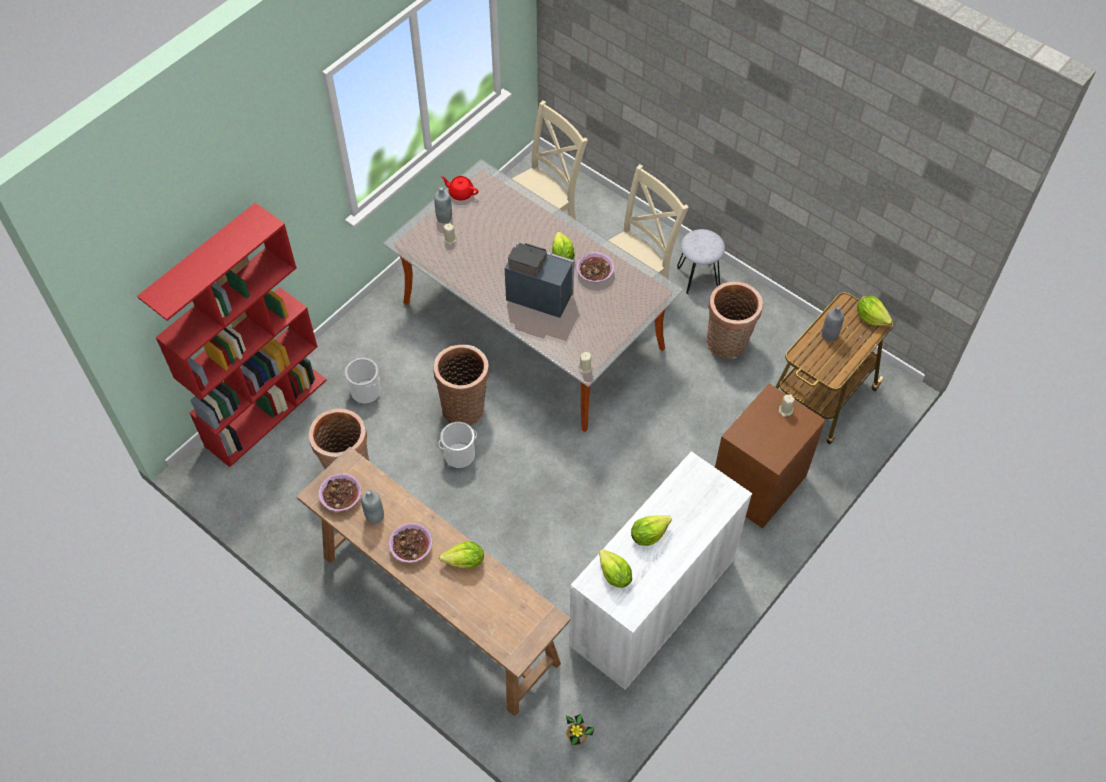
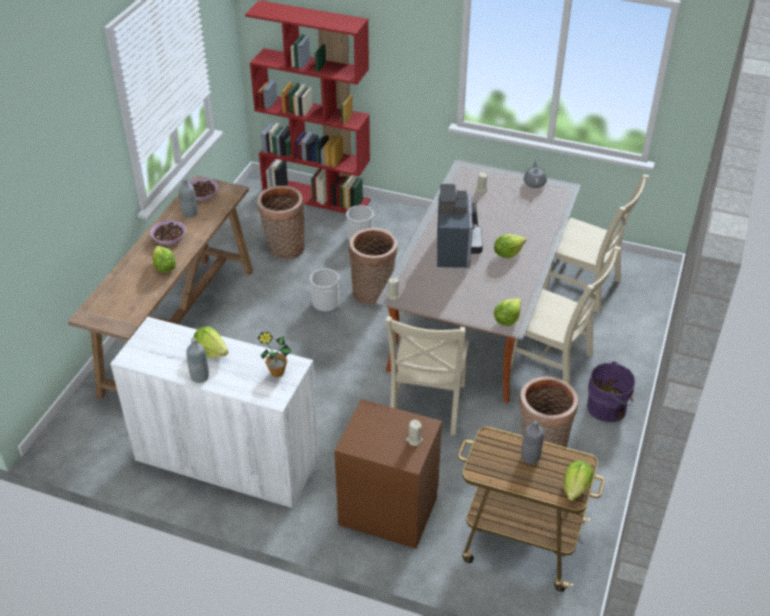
camera: 70 degrees right, 15 degrees down
grey bottle [434,187,452,224] -> grey bottle moved to [186,338,209,383]
red teapot [441,176,478,200] -> grey teapot [524,160,547,188]
potted plant [566,714,594,745] -> potted plant moved to [258,332,292,377]
bowl [577,252,614,283] -> none
lettuce [599,549,632,588] -> lettuce moved to [494,298,521,326]
grey stool [677,229,725,294] -> purple bucket [587,361,635,422]
none -> beige chair [385,316,469,435]

